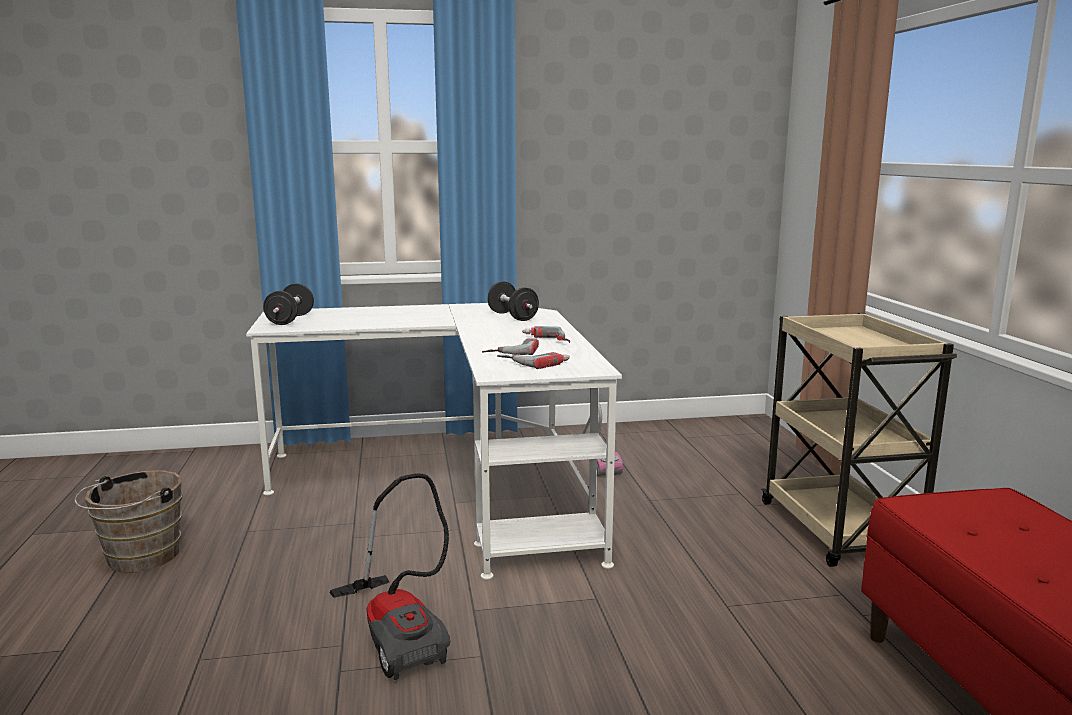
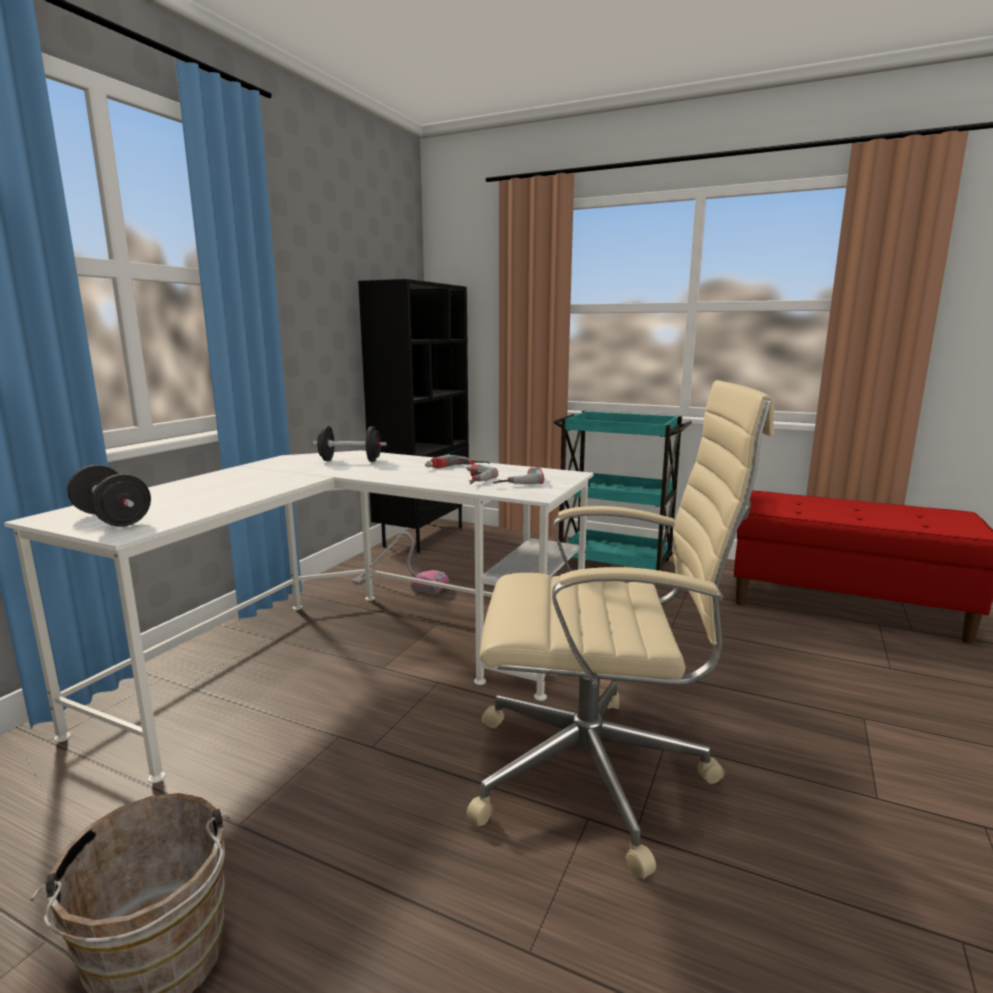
camera: 55 degrees left, 0 degrees up
vacuum cleaner [330,473,451,680] -> beige office chair [466,380,774,879]
beige cart [761,313,957,567] -> turquoise cart [553,411,692,571]
none -> black bookcase [358,279,469,553]

